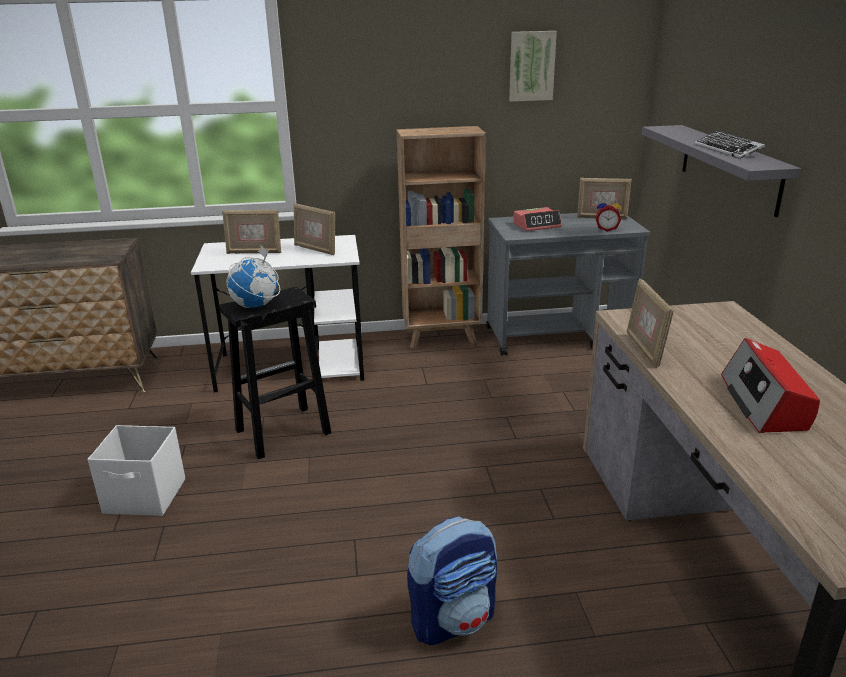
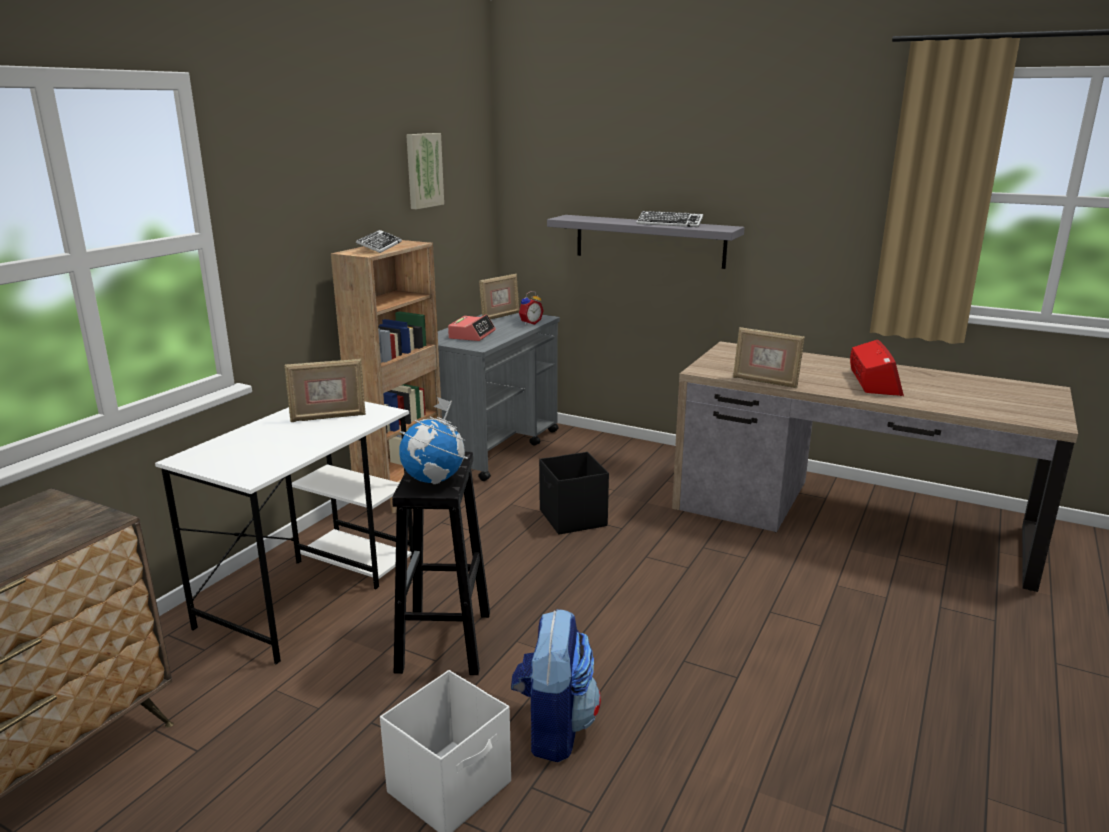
camera: 55 degrees left, 5 degrees down
picture frame [222,209,281,254] -> none
backpack [407,516,497,645] -> backpack moved to [511,609,601,762]
radio [721,338,820,433] -> radio turned 120 degrees counterclockwise [850,340,904,396]
none -> keyboard [356,230,402,253]
none -> black storage box [539,452,609,535]

